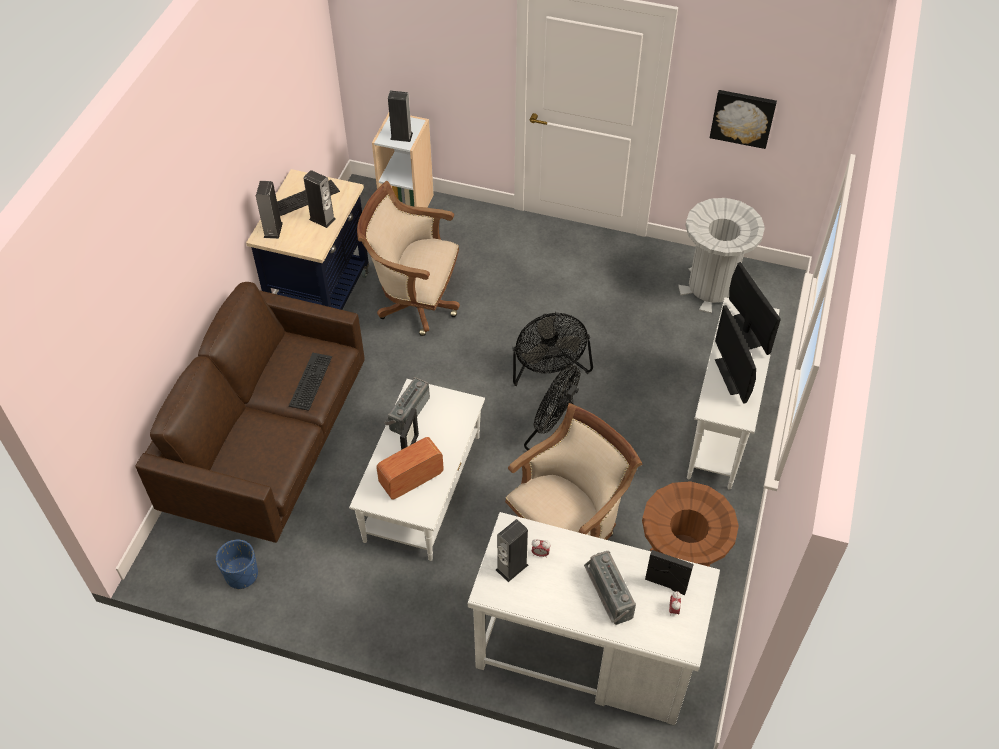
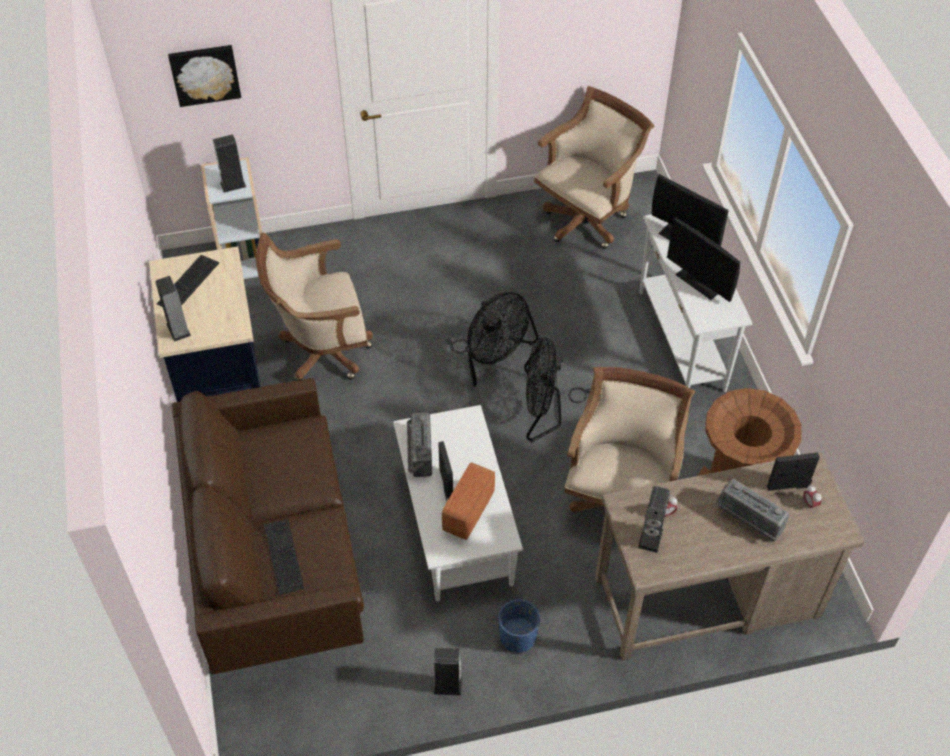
camera: 30 degrees left, 0 degrees up
blue planter [216,540,258,589] -> blue planter moved to [498,599,540,653]
keyboard [289,353,332,411] -> keyboard moved to [264,519,304,595]
speaker [304,170,336,228] -> speaker moved to [434,648,462,695]
white desk [468,512,720,726] -> brown desk [595,452,864,660]
grey trash can [678,198,765,314] -> office chair [534,86,654,249]
picture [710,90,777,149] -> picture moved to [168,45,241,107]

